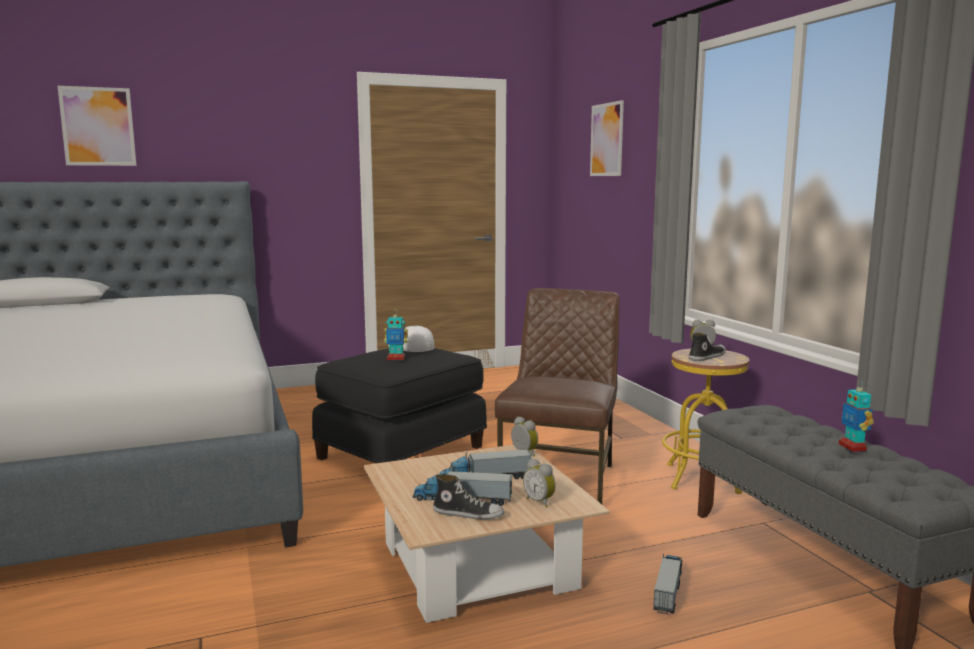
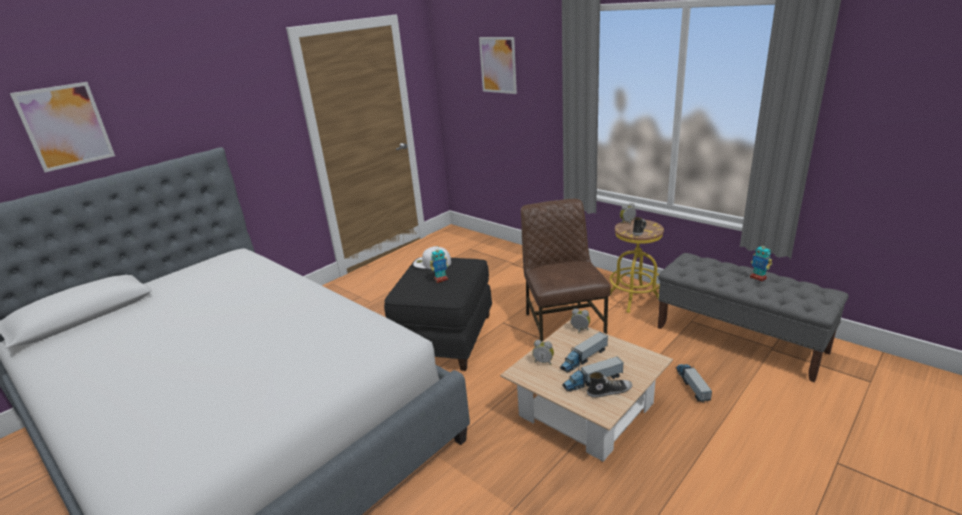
camera: 25 degrees left, 15 degrees up
alarm clock [523,458,556,508] -> alarm clock moved to [533,340,554,365]

